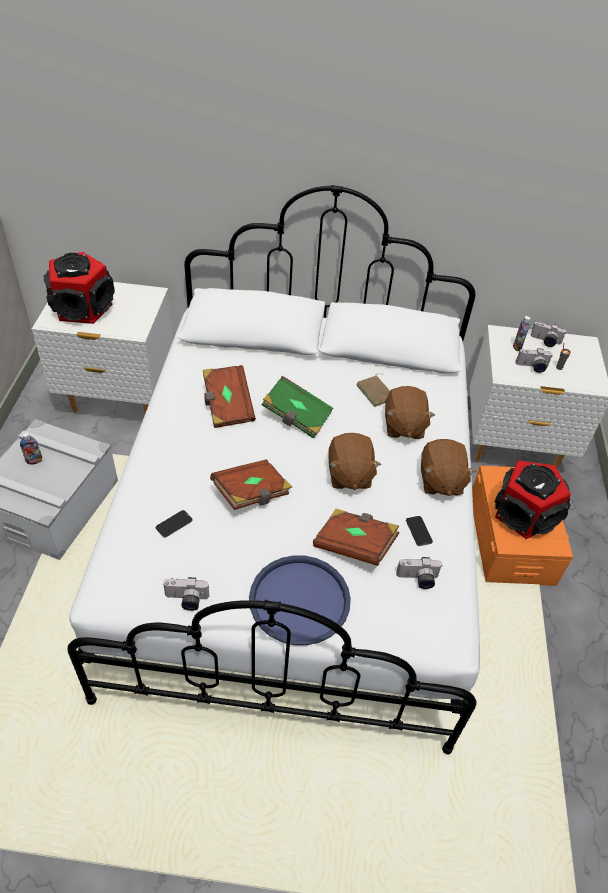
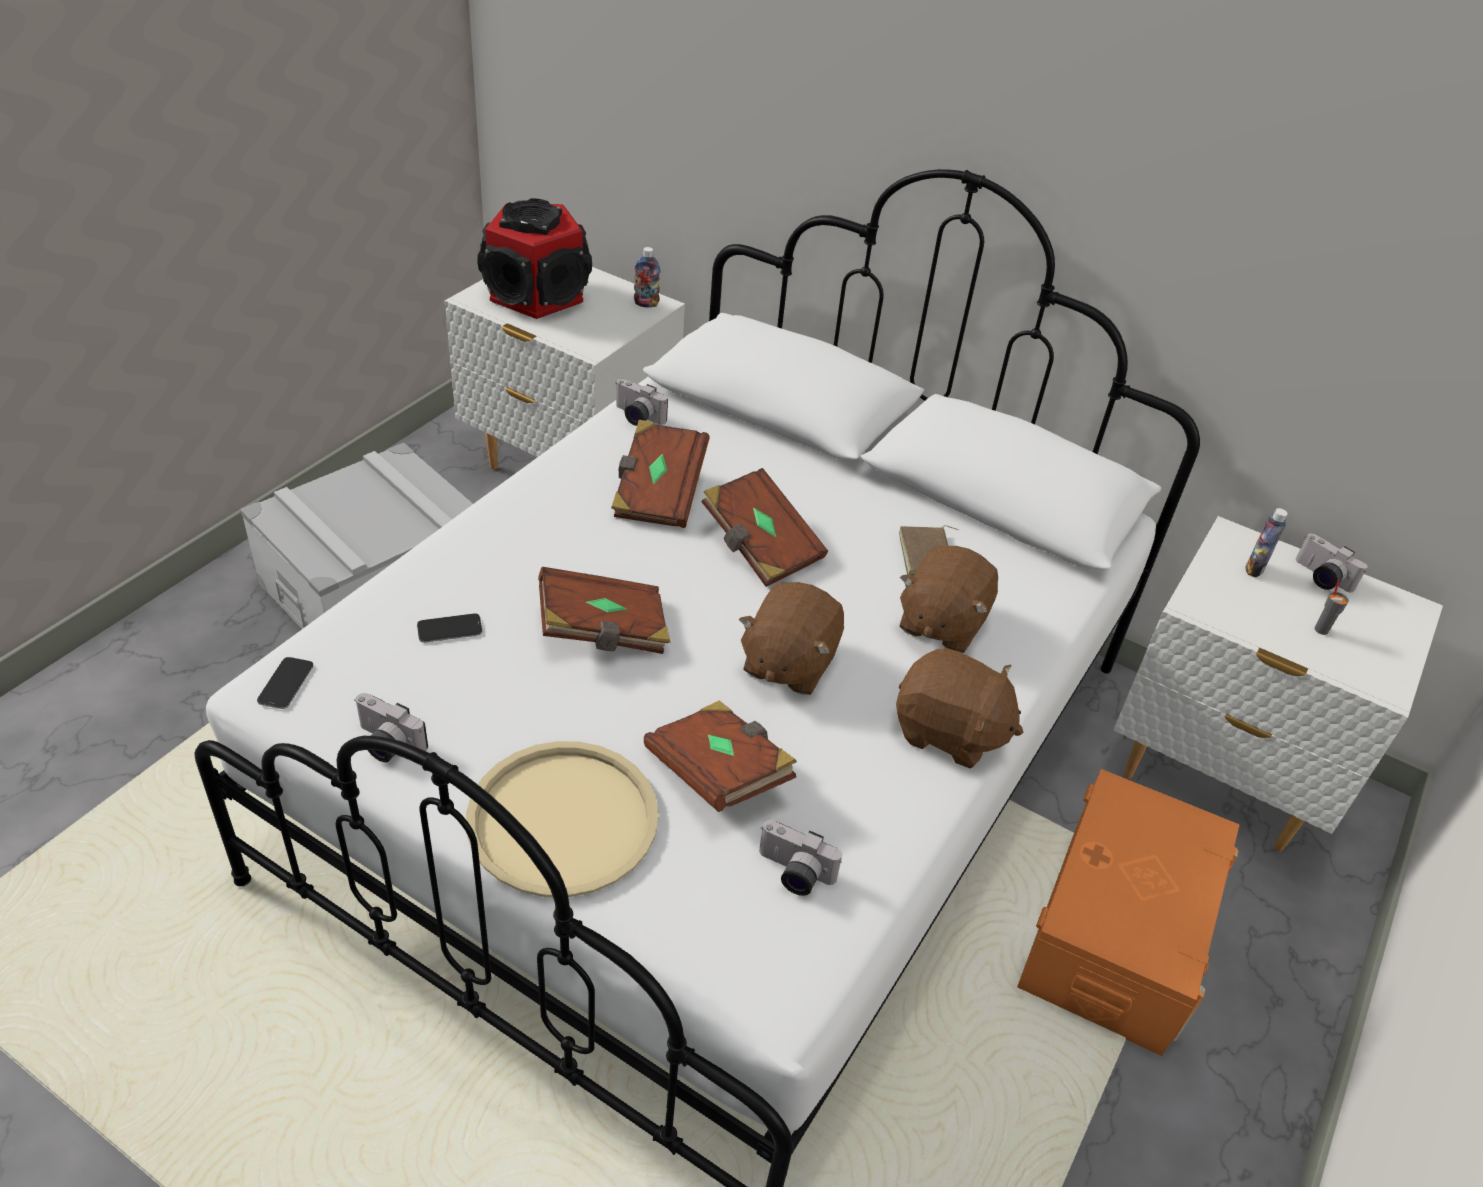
camera: 25 degrees right, 5 degrees down
bottle [20,432,42,465] -> bottle moved to [634,247,661,308]
blue tray [249,555,351,645] -> beige tray [466,741,659,897]
green book [262,376,333,439] -> brown book [702,468,828,587]
phone [406,516,433,546] -> phone moved to [257,657,313,709]
brown plush toy [421,439,476,496] -> brown plush toy turned 90 degrees counterclockwise [896,648,1023,768]
speaker [495,460,571,539] -> none
camera [516,348,553,373] -> camera moved to [615,379,668,426]

